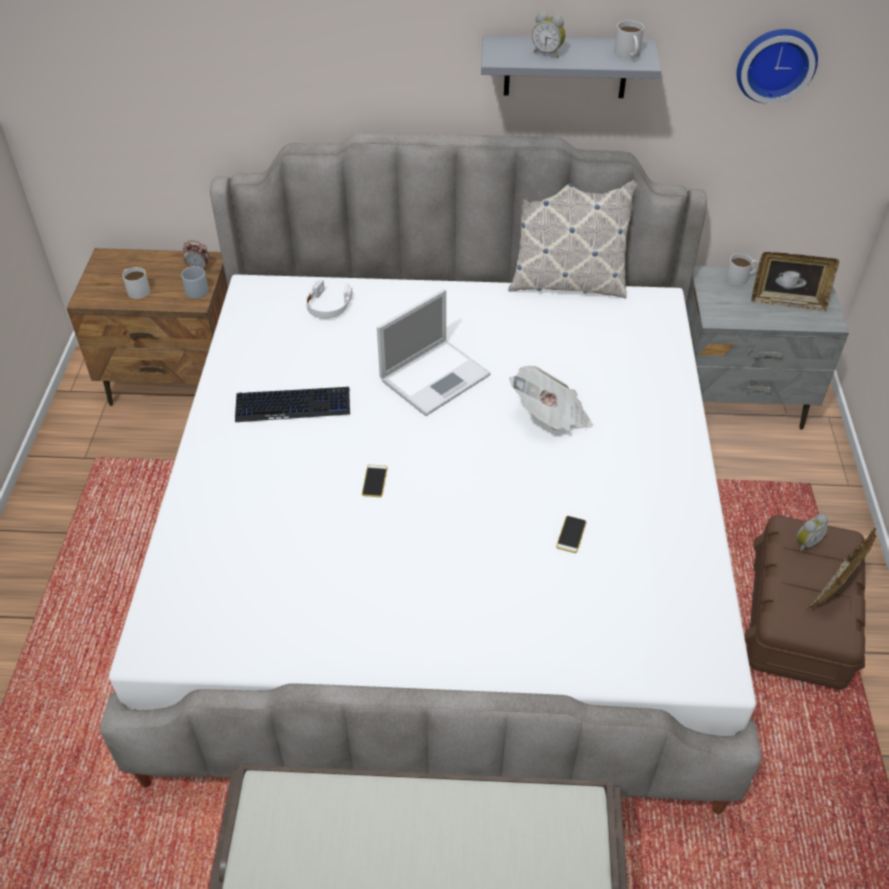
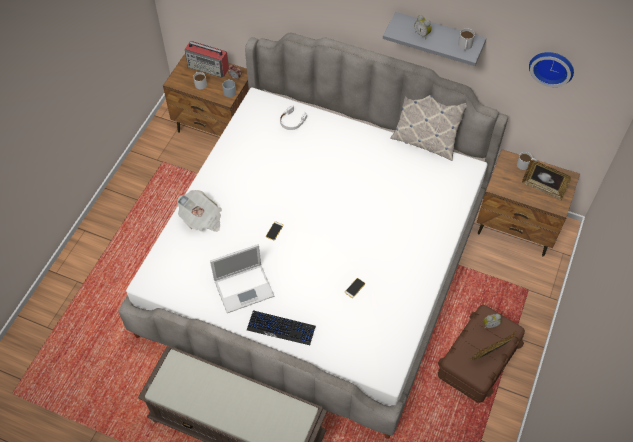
camera: 20 degrees right, 10 degrees up
keyboard [235,387,350,422] -> keyboard moved to [247,310,316,345]
laptop [377,289,491,416] -> laptop moved to [210,244,274,313]
newspaper [509,366,593,431] -> newspaper moved to [177,190,222,232]
grey nightstand [686,266,849,430] -> brown nightstand [476,149,580,257]
none -> radio [185,41,229,78]

